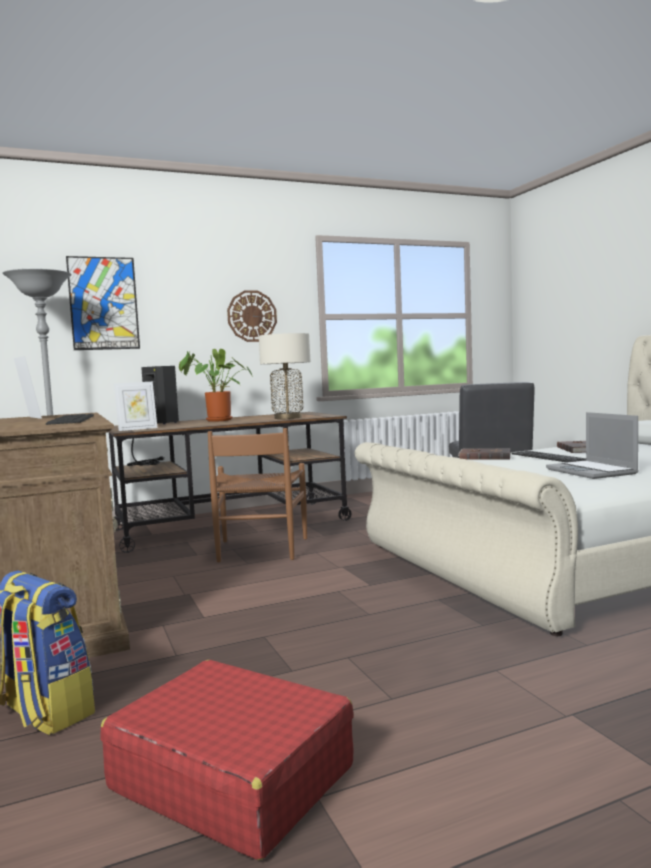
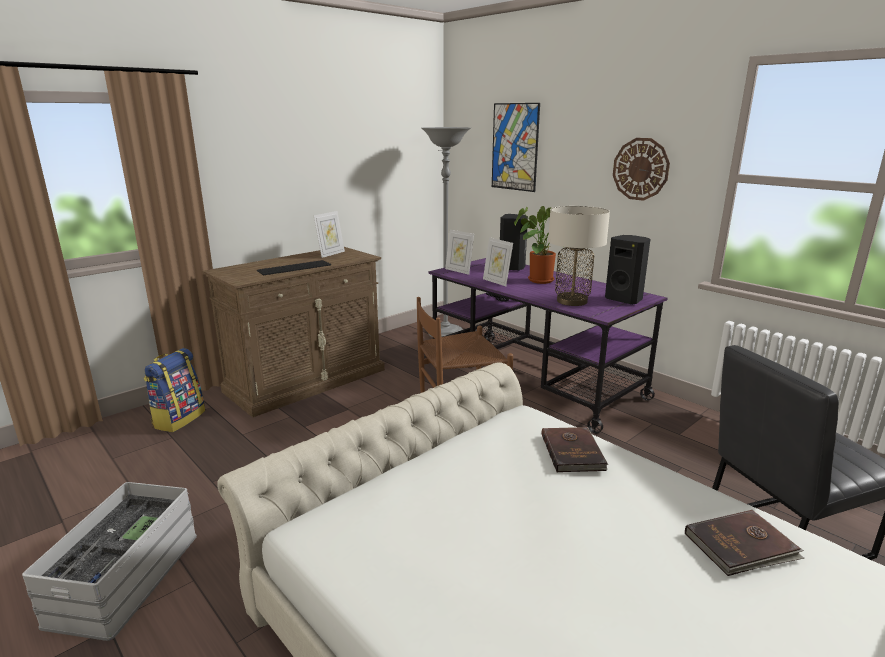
camera: 70 degrees right, 15 degrees up
red suitcase [101,660,354,860] -> none
brown desk [109,412,351,553] -> purple desk [428,258,668,434]
keyboard [512,451,586,462] -> none
laptop [546,412,639,479] -> none
none -> grey storage box [22,482,197,641]
none -> picture frame [483,237,513,286]
none -> black speaker [605,235,650,305]

